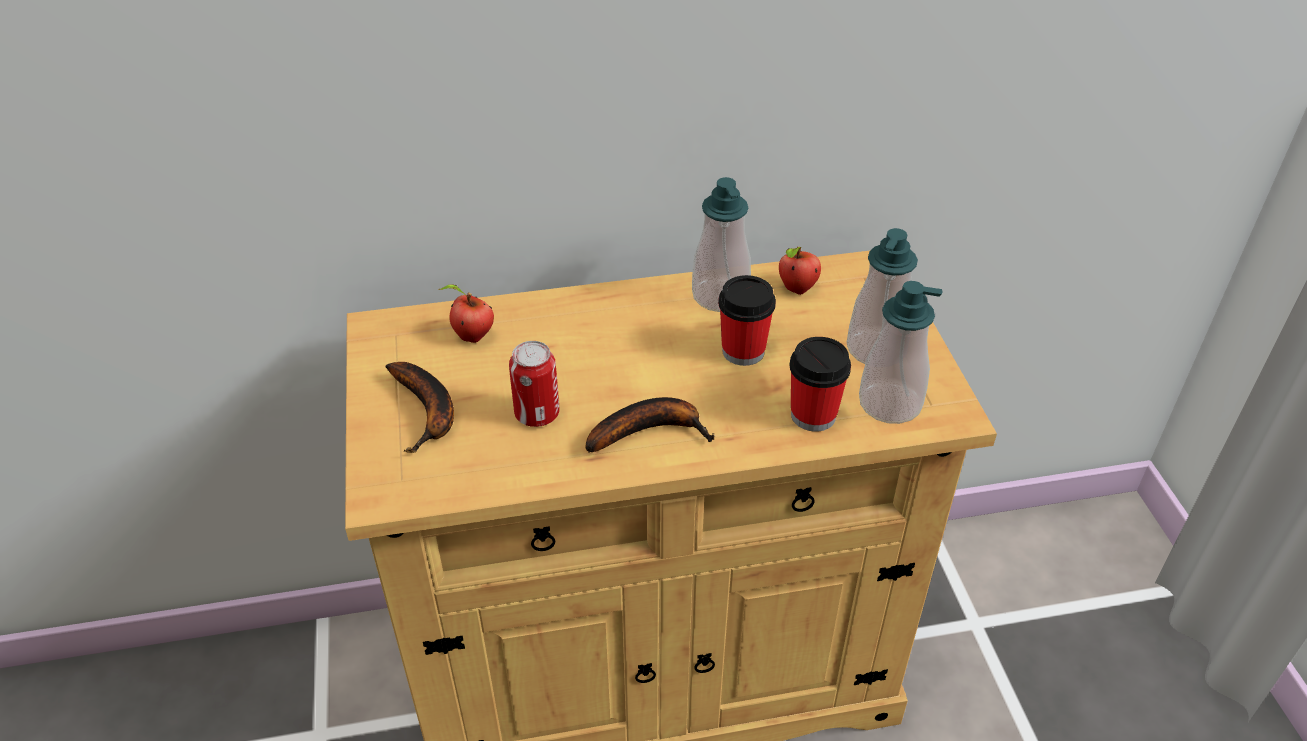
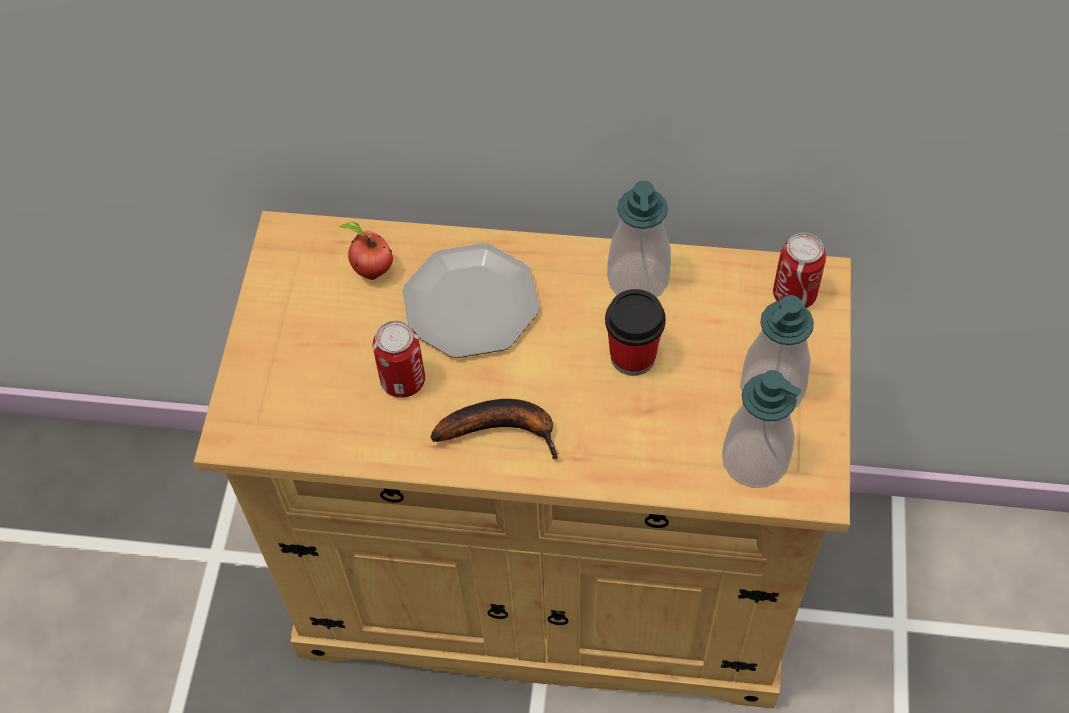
camera: 20 degrees right, 15 degrees up
banana [385,362,454,453] -> none
apple [779,247,821,295] -> none
cup [789,337,851,431] -> none
none -> plate [402,243,540,358]
none -> can [773,233,826,308]

